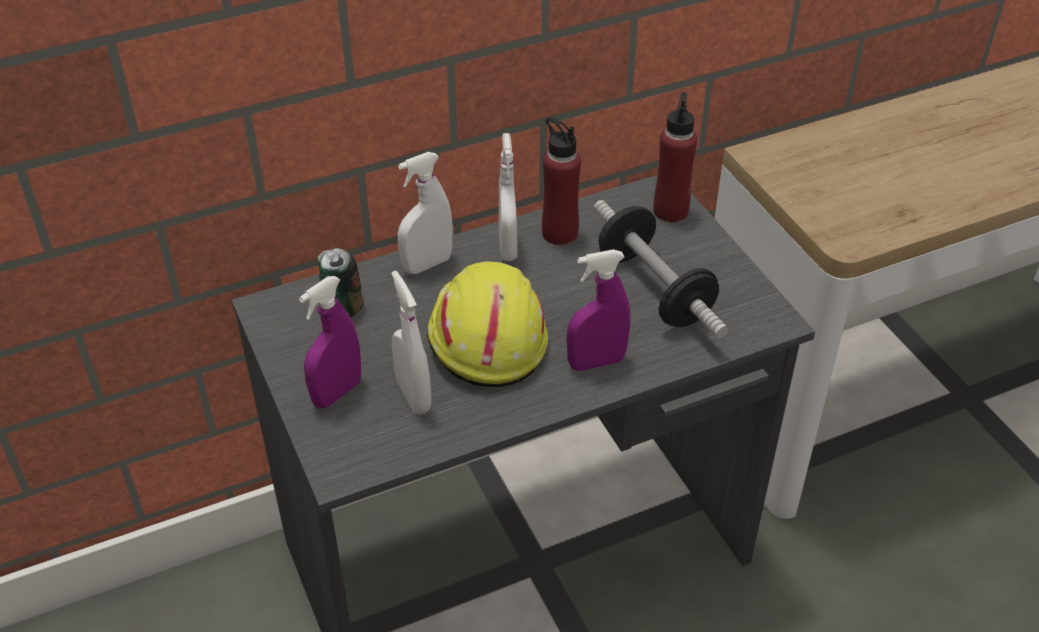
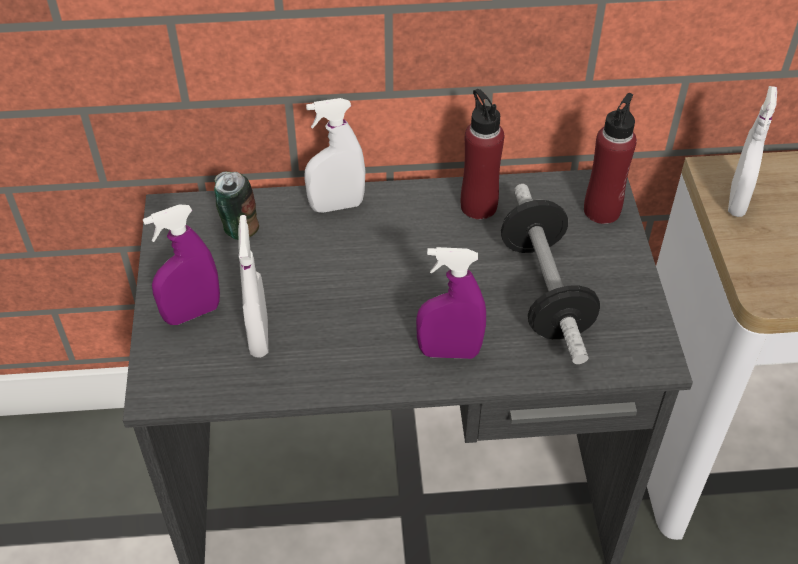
camera: 20 degrees right, 5 degrees up
yellow hard hat [427,261,548,388] -> none
white spray bottle [499,133,517,261] -> white spray bottle moved to [728,86,777,217]

